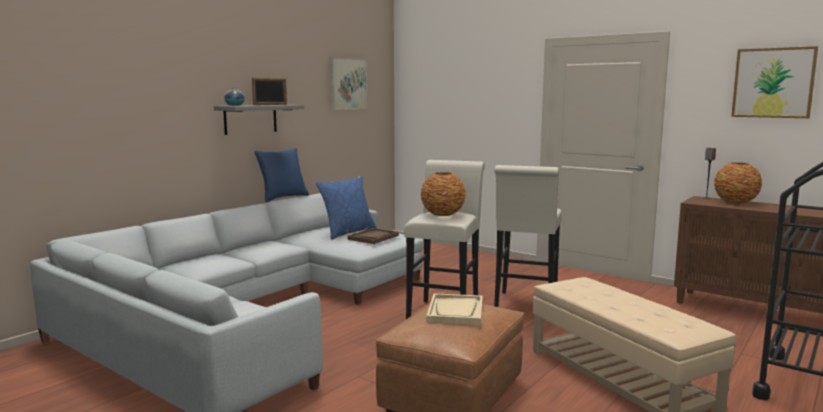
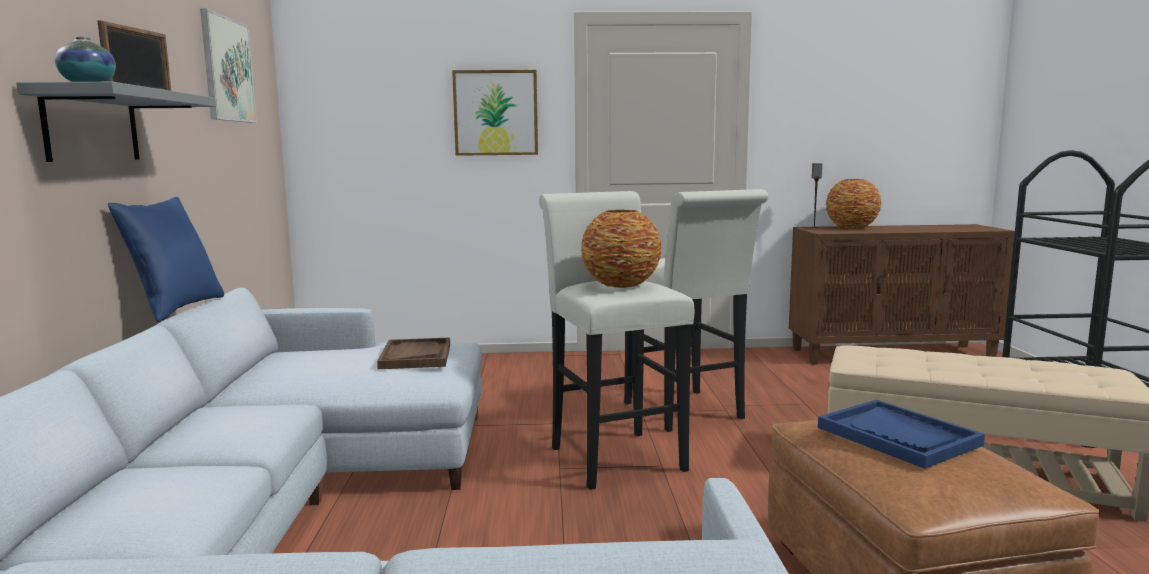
camera: 40 degrees left, 0 degrees up
blue pillow [316,175,377,240] -> none
beige tray [426,293,483,325] -> blue tray [818,400,985,469]
picture [731,46,818,118] -> picture moved to [452,70,538,156]

